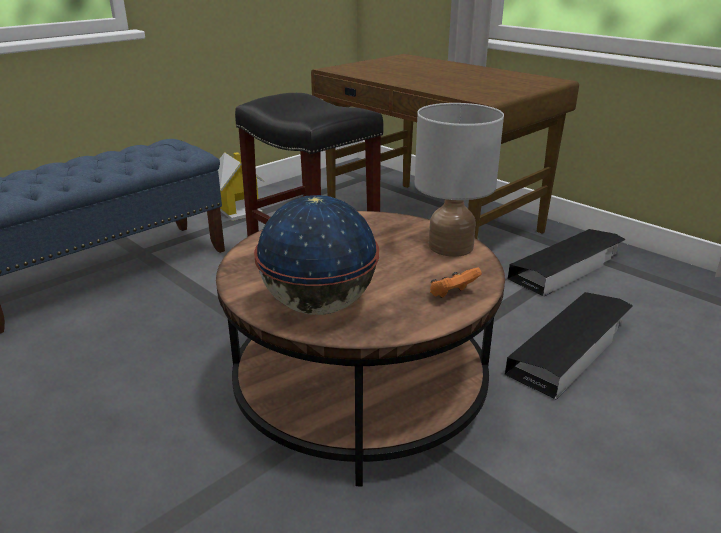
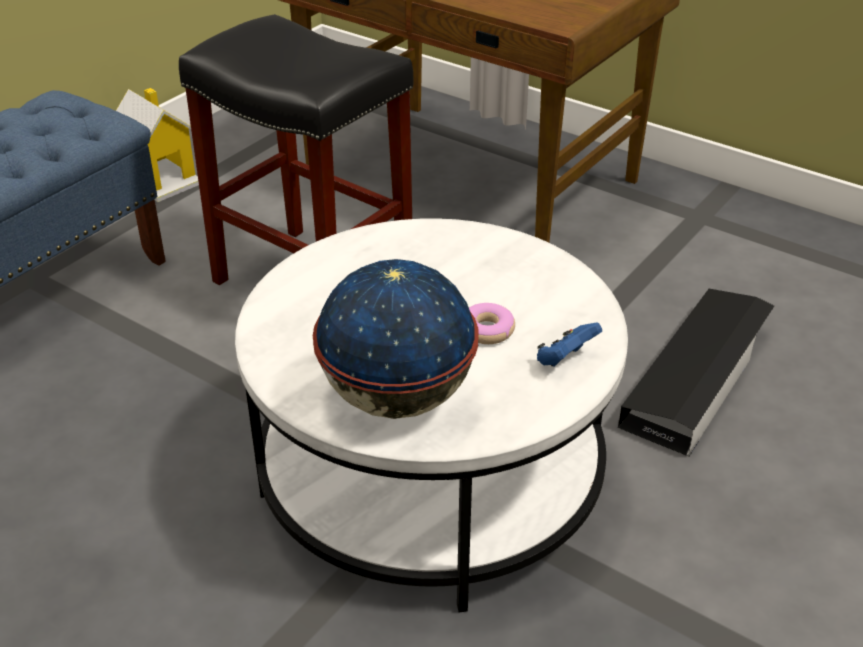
camera: 10 degrees left, 10 degrees up
brown coffee table [216,211,505,486] -> white coffee table [235,218,628,613]
grey table lamp [414,103,504,257] -> none
orange game controller [430,267,482,298] -> blue game controller [537,322,602,367]
black storage box [508,229,626,296] -> none
none -> donut [469,303,515,344]

